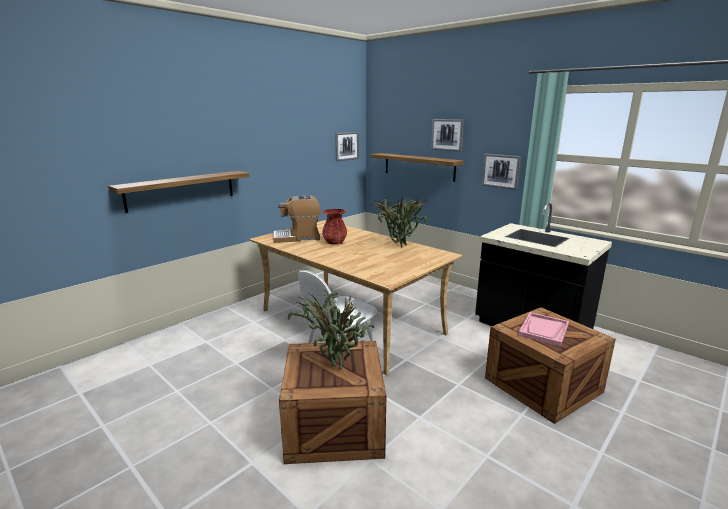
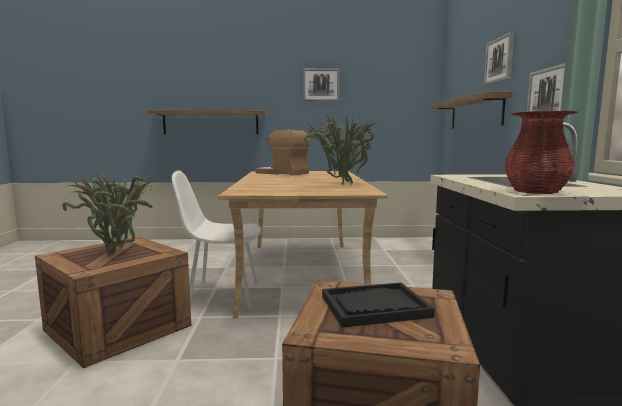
camera: 45 degrees right, 10 degrees down
red vase [322,209,347,244] -> red vase moved to [505,111,578,194]
picture [335,132,359,161] -> picture moved to [303,69,339,101]
pink tray [518,312,569,347] -> black tray [322,282,435,328]

